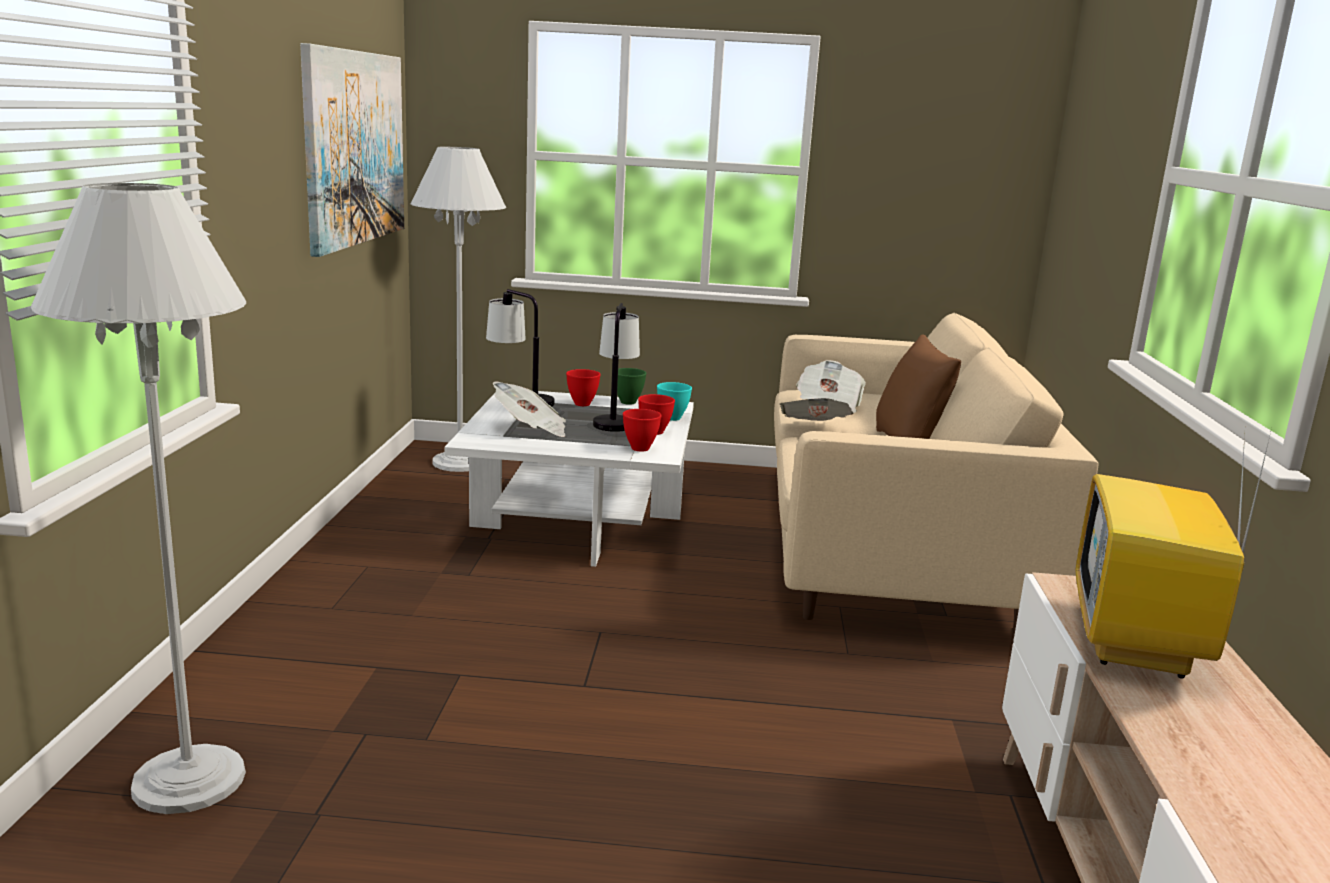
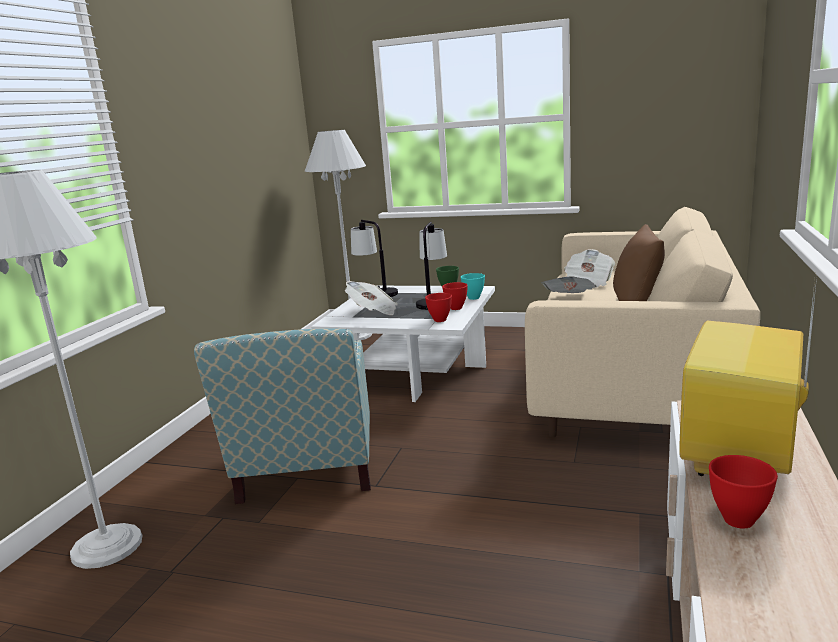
camera: 15 degrees right, 0 degrees up
picture [300,43,404,257] -> none
red bowl [566,369,601,406] -> red bowl moved to [709,455,778,529]
none -> armchair [194,329,371,504]

